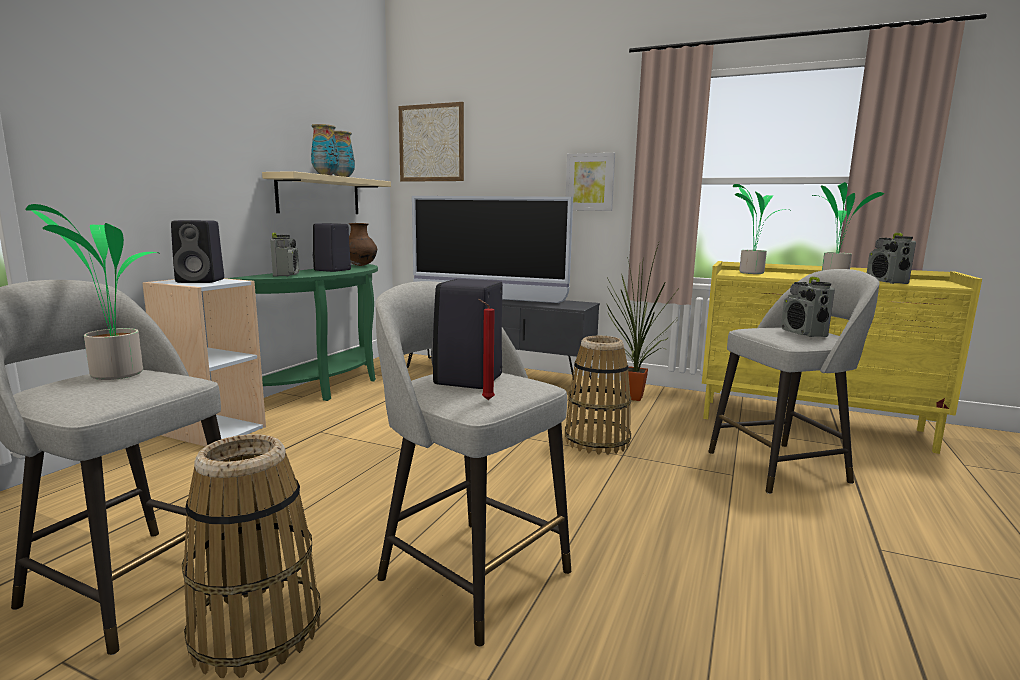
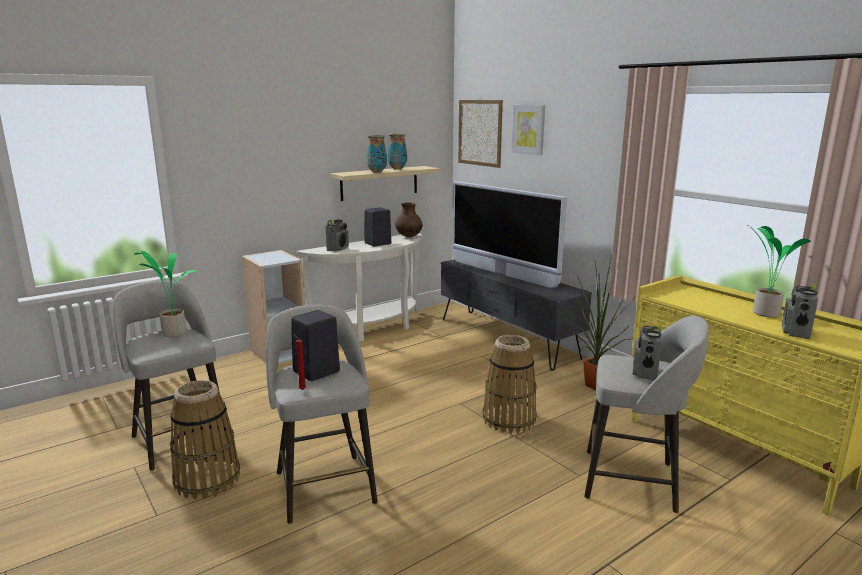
camera: 30 degrees right, 5 degrees up
black speaker [171,220,224,283] -> none
green console table [226,264,378,401] -> white console table [297,233,422,342]
picture [566,153,615,211] -> picture moved to [511,105,545,155]
potted plant [733,184,789,274] -> none

